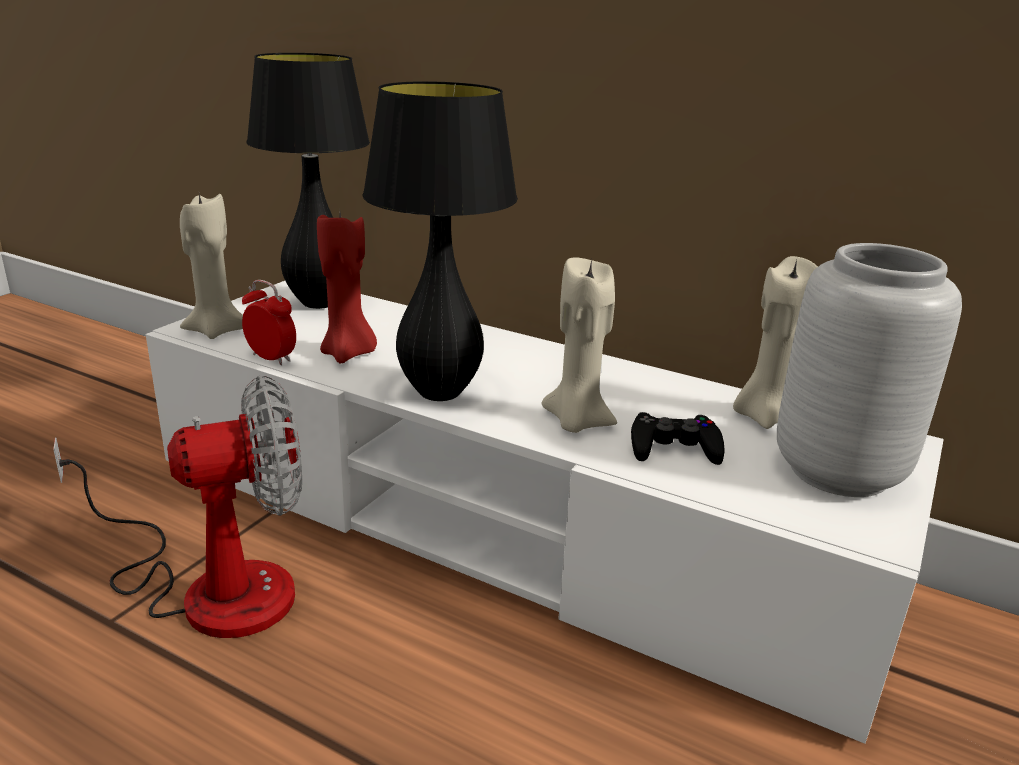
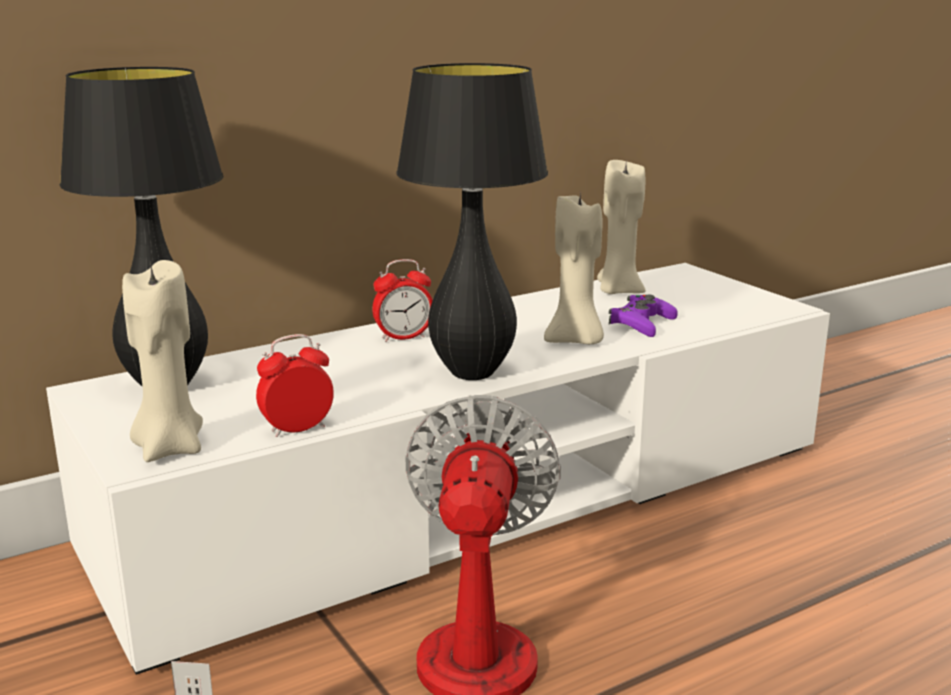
camera: 60 degrees left, 5 degrees down
red candle [317,213,377,364] -> none
black game controller [631,412,724,465] -> purple game controller [609,295,678,337]
grey vase [777,243,962,497] -> none
none -> alarm clock [372,259,433,342]

